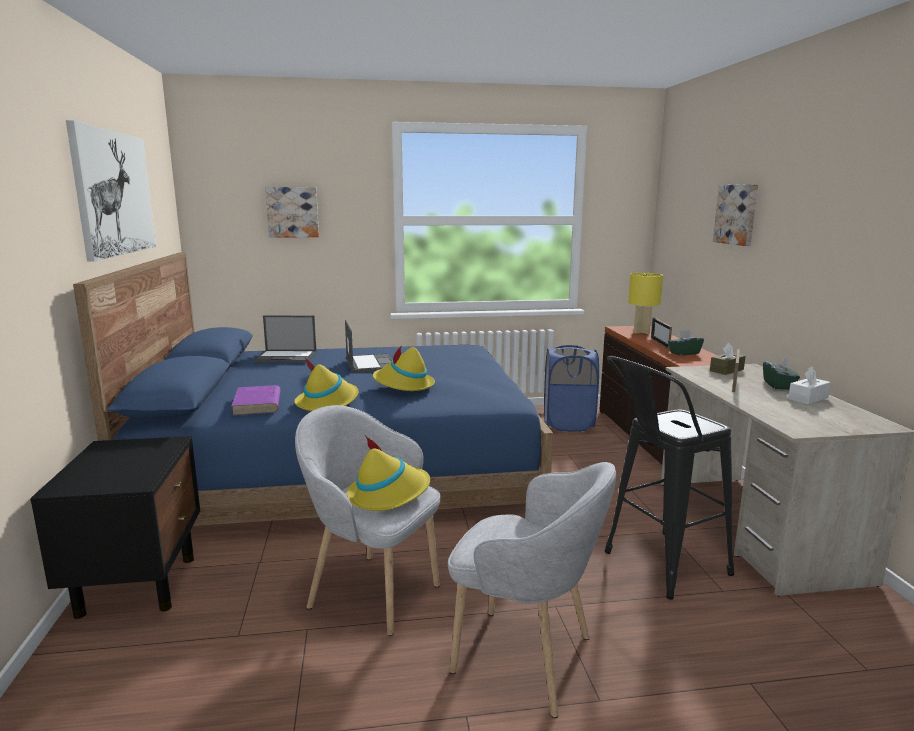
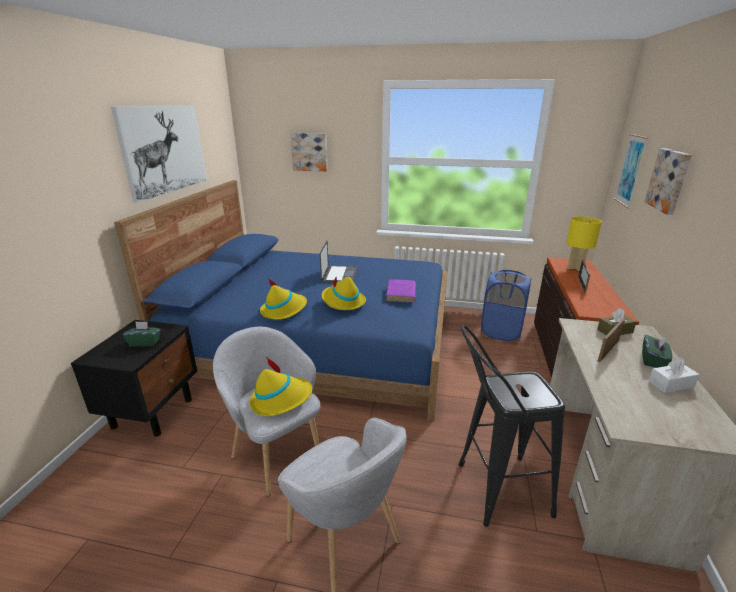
camera: 20 degrees right, 10 degrees up
purple book [231,385,281,416] -> purple book moved to [386,279,416,303]
laptop [254,315,317,363] -> none
green tissue box [668,330,704,356] -> green tissue box moved to [123,321,161,347]
none -> picture [614,134,648,209]

